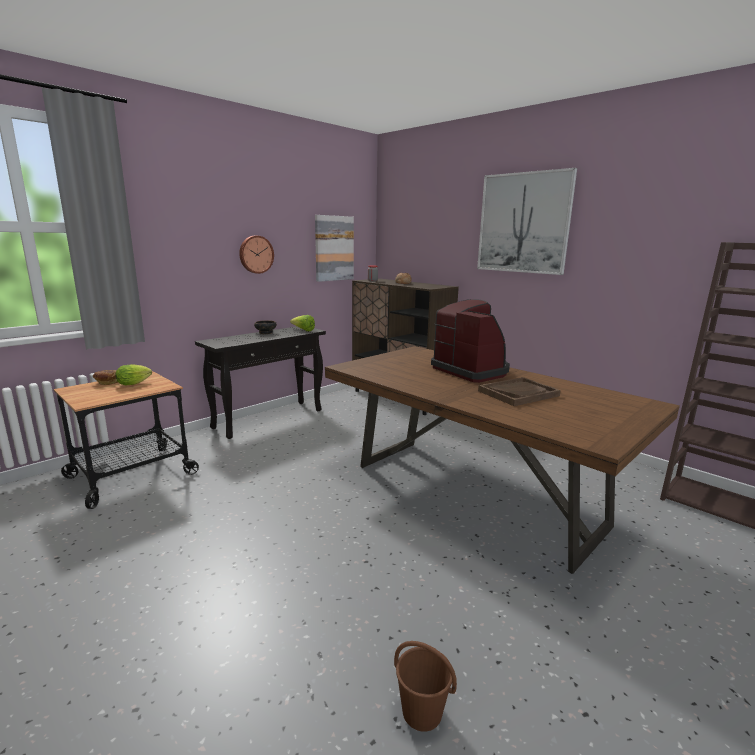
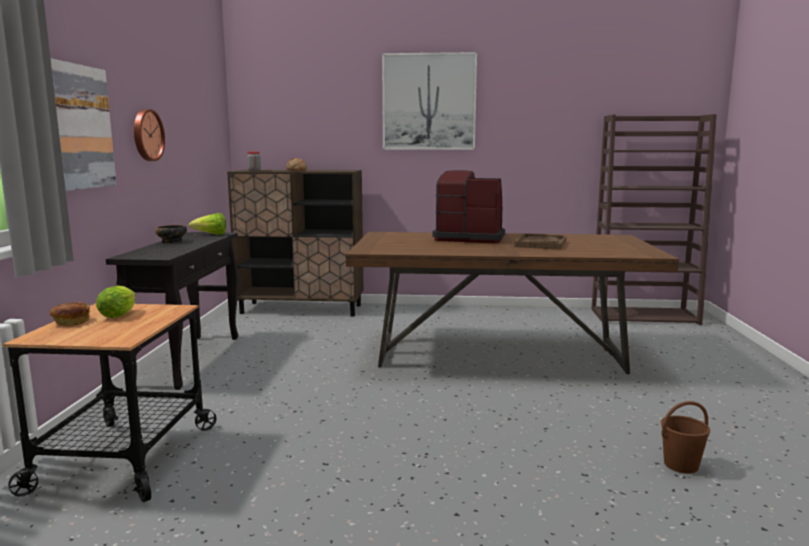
camera: 40 degrees left, 5 degrees down
picture [315,215,354,282] -> picture moved to [50,58,117,191]

